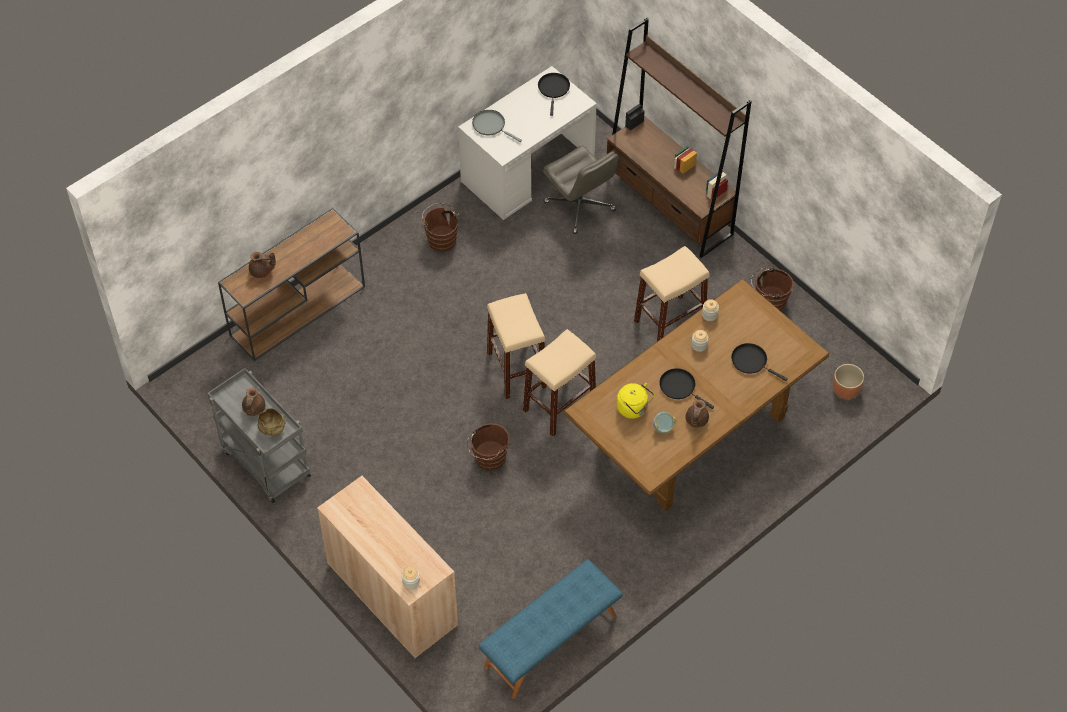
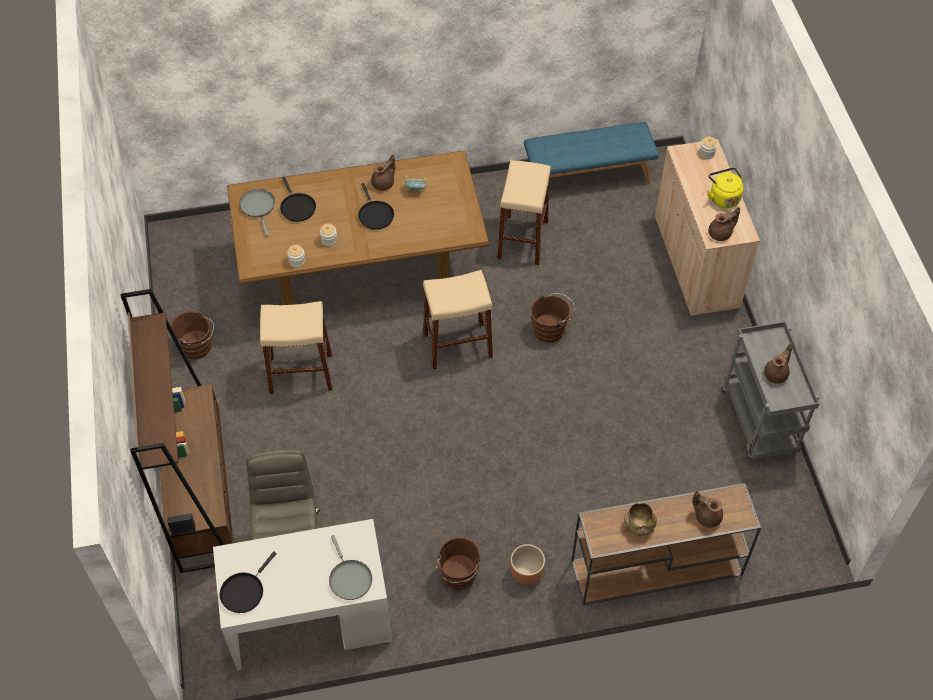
camera: 150 degrees left, 0 degrees up
beige bowl [258,408,286,436] -> beige bowl moved to [624,503,657,536]
beige stool [487,293,547,399] -> beige stool moved to [497,160,551,265]
yellow kettle [617,383,655,419] -> yellow kettle moved to [707,168,744,208]
brown planter [833,364,864,399] -> brown planter moved to [510,544,545,585]
none -> grey frying pan [239,189,275,236]
none -> brown teapot [708,207,740,241]

